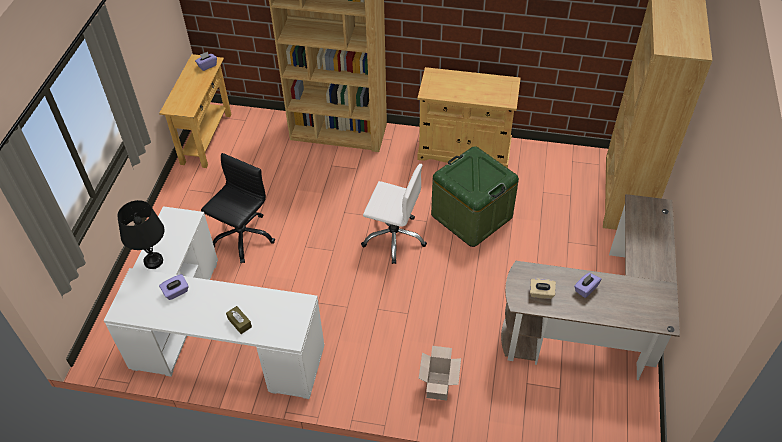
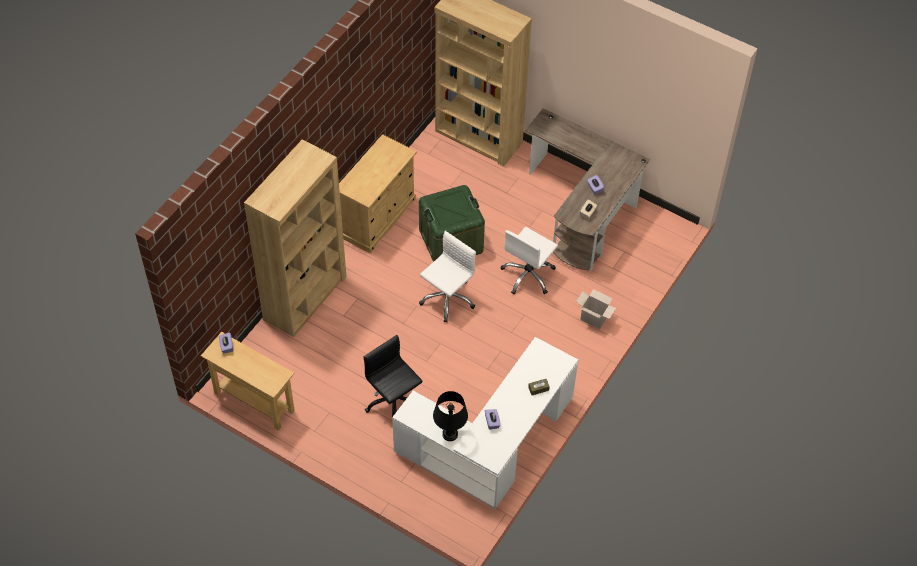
camera: 70 degrees left, 5 degrees up
none -> white office chair [501,227,558,294]

